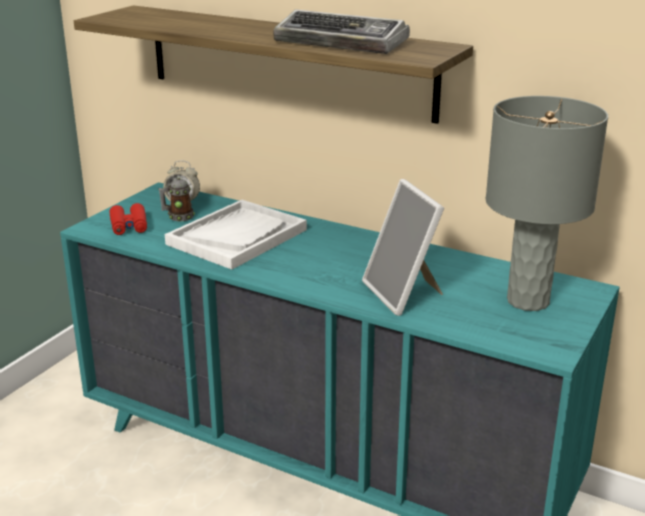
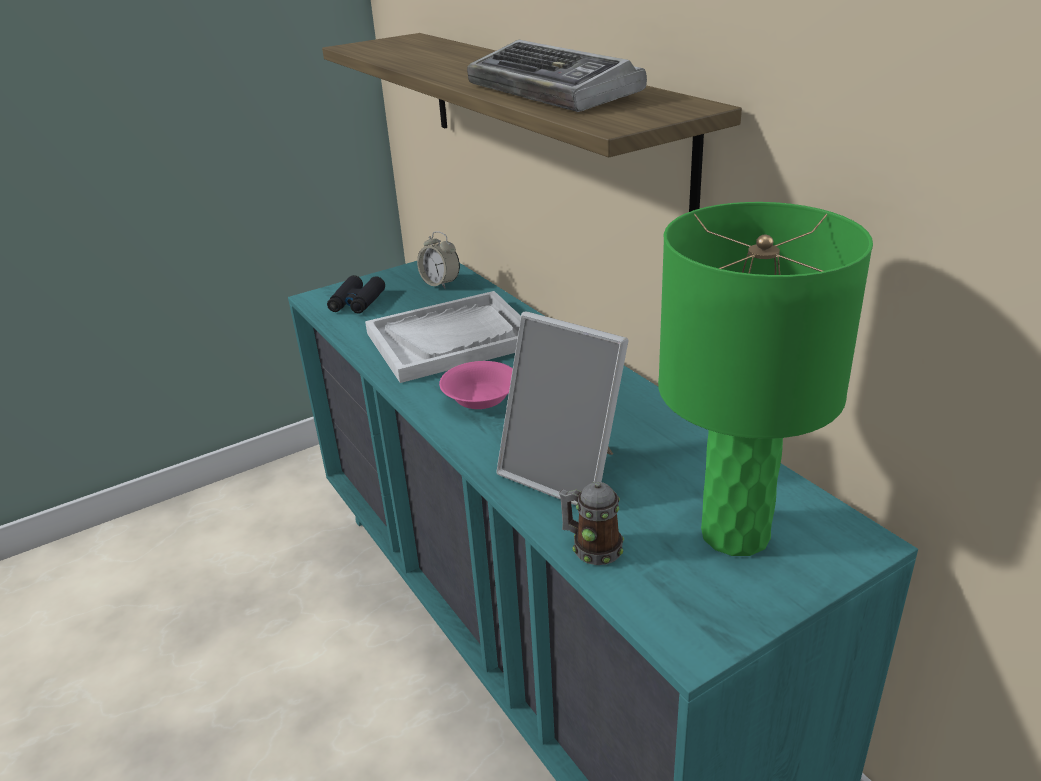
camera: 30 degrees right, 5 degrees up
red binoculars [110,203,147,235] -> black binoculars [327,275,385,314]
mug [158,177,195,221] -> mug moved to [559,482,624,565]
picture frame [362,179,444,316] -> picture frame turned 60 degrees counterclockwise [496,312,629,505]
grey table lamp [486,96,608,311] -> green table lamp [658,202,873,556]
none -> pink bowl [439,361,513,409]

